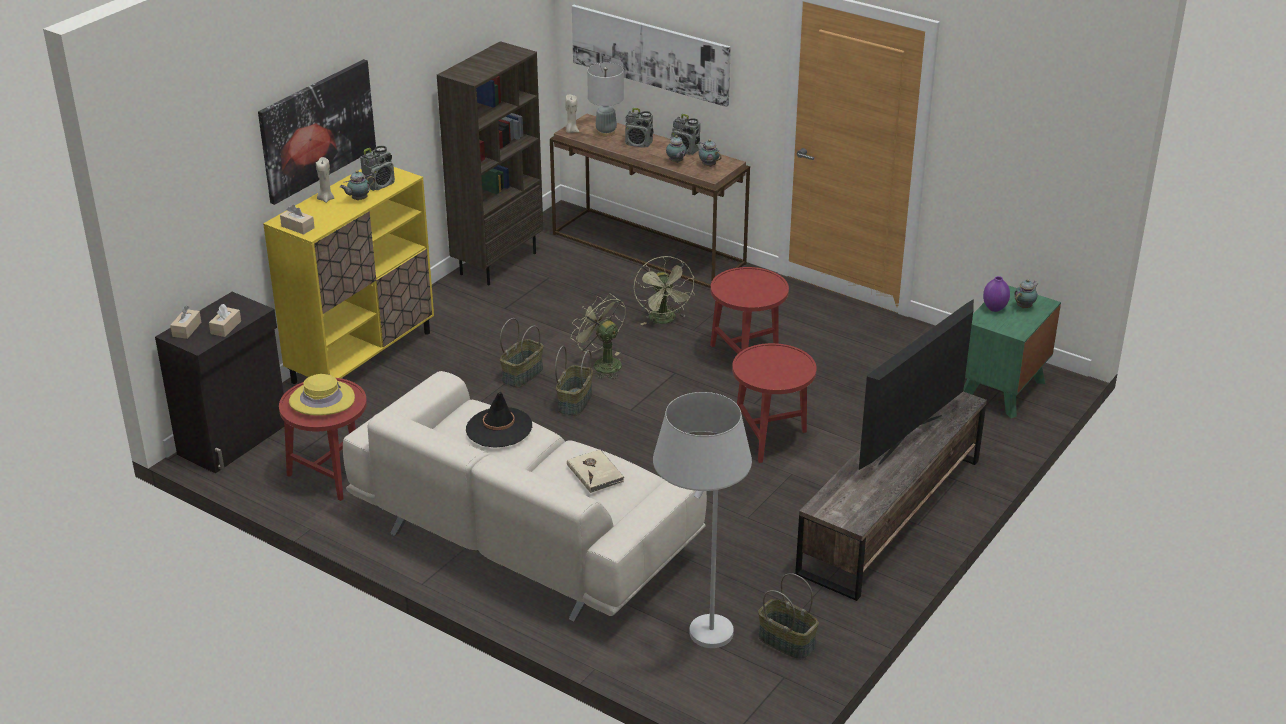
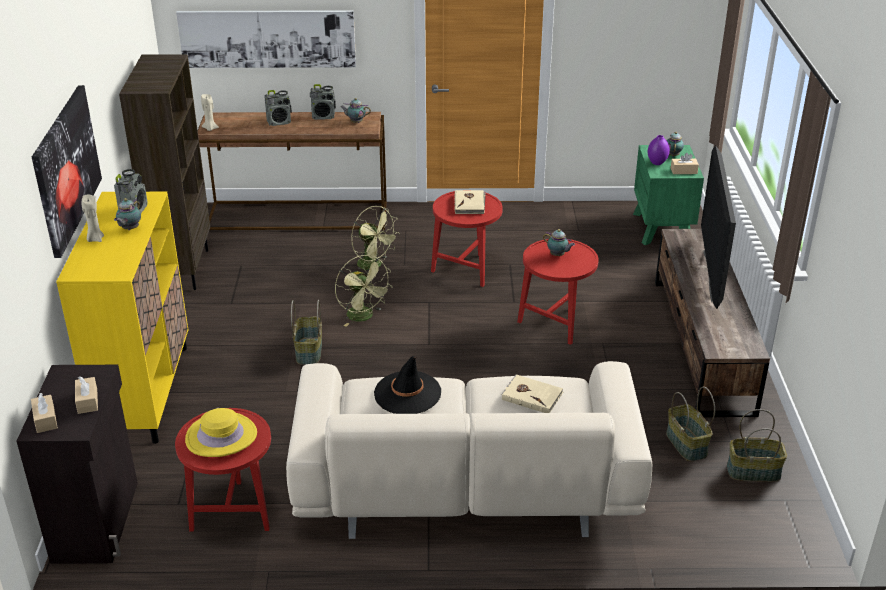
camera: 35 degrees left, 0 degrees up
beige tissue box [280,205,315,235] -> beige tissue box moved to [671,153,699,174]
basket [555,346,593,416] -> basket moved to [666,387,715,461]
green fan [571,294,626,379] -> green fan turned 135 degrees counterclockwise [335,255,393,327]
grey table lamp [587,63,624,136] -> none
white floor lamp [653,392,752,648] -> none
teapot [666,135,687,163] -> teapot moved to [543,229,575,256]
none -> beige book [454,190,486,214]

